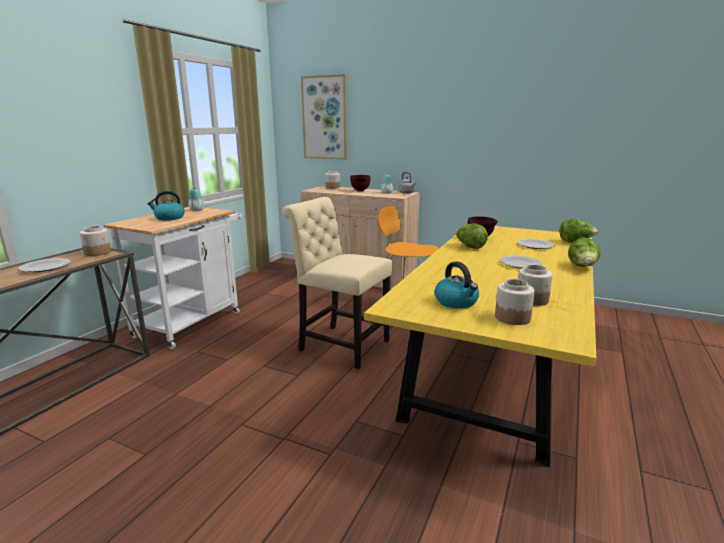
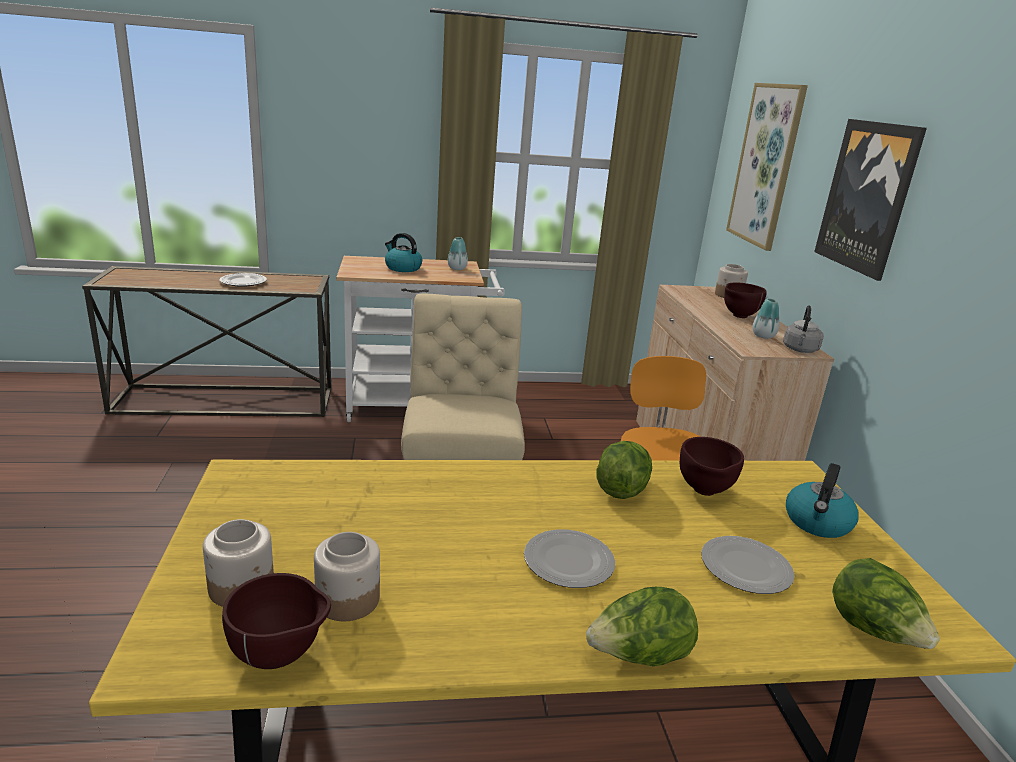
camera: 55 degrees right, 5 degrees up
jar [80,226,111,256] -> none
kettle [435,261,479,309] -> kettle moved to [786,463,859,538]
none -> brown bowl [222,573,331,669]
none -> picture [814,119,927,281]

